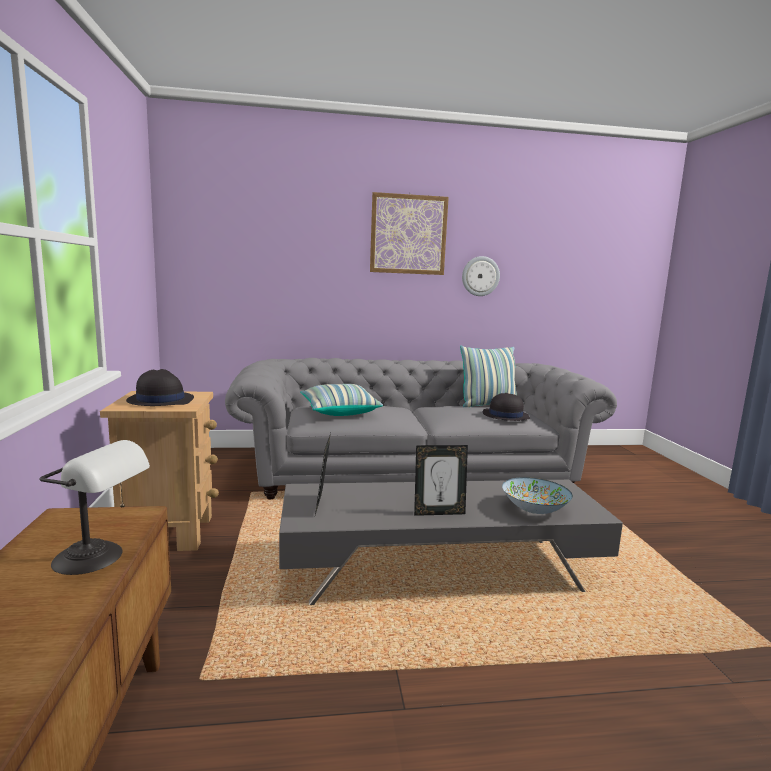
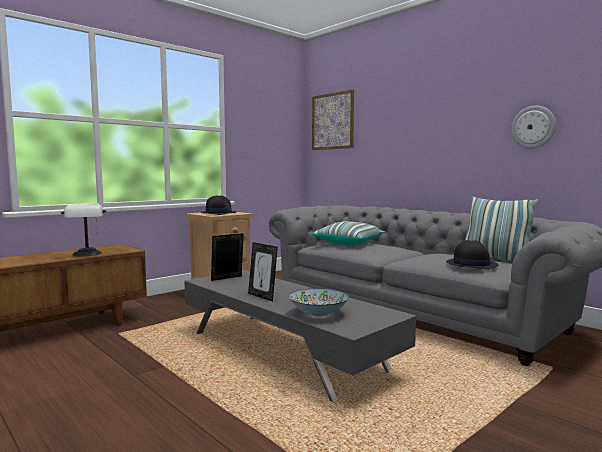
camera: 55 degrees right, 5 degrees down
picture [370,192,449,275] -> picture moved to [312,90,354,150]

